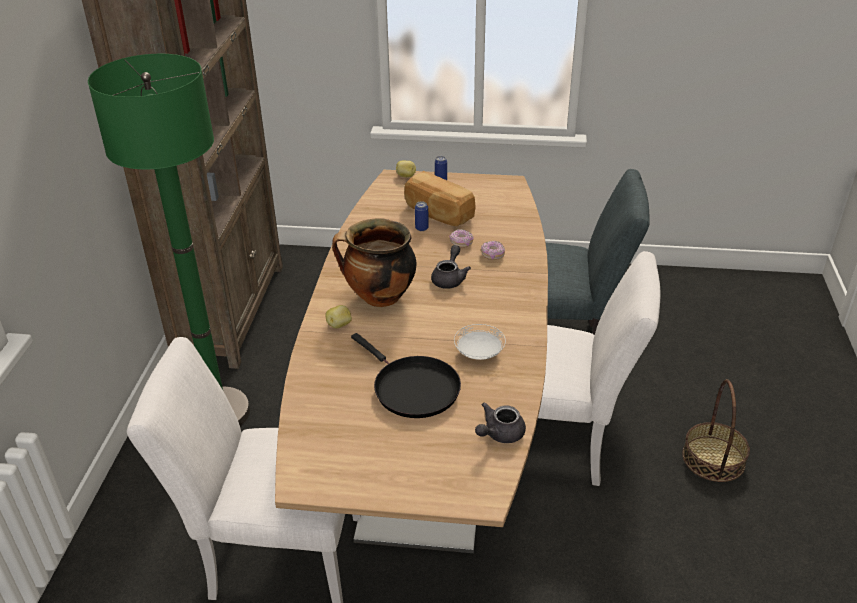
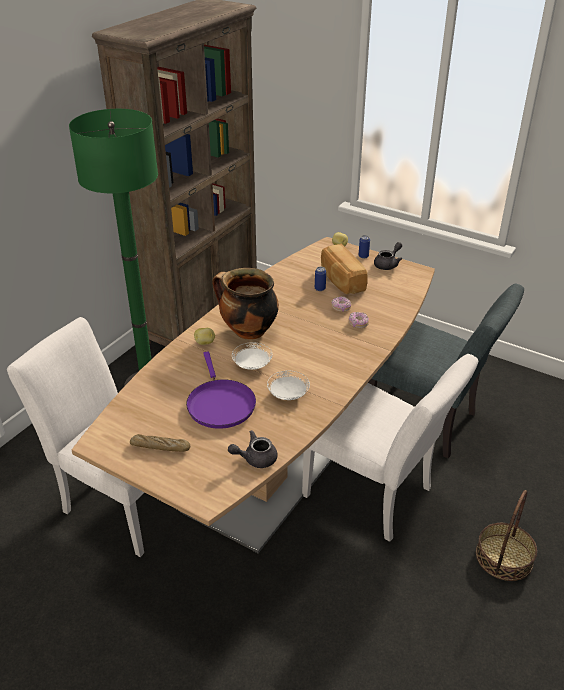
camera: 25 degrees right, 0 degrees up
black frying pan [351,333,461,418] -> purple frying pan [186,352,256,429]
grey teapot [431,245,471,289] -> grey teapot moved to [374,242,402,270]
none -> bread [130,434,190,452]
none -> white plate [232,342,272,370]

